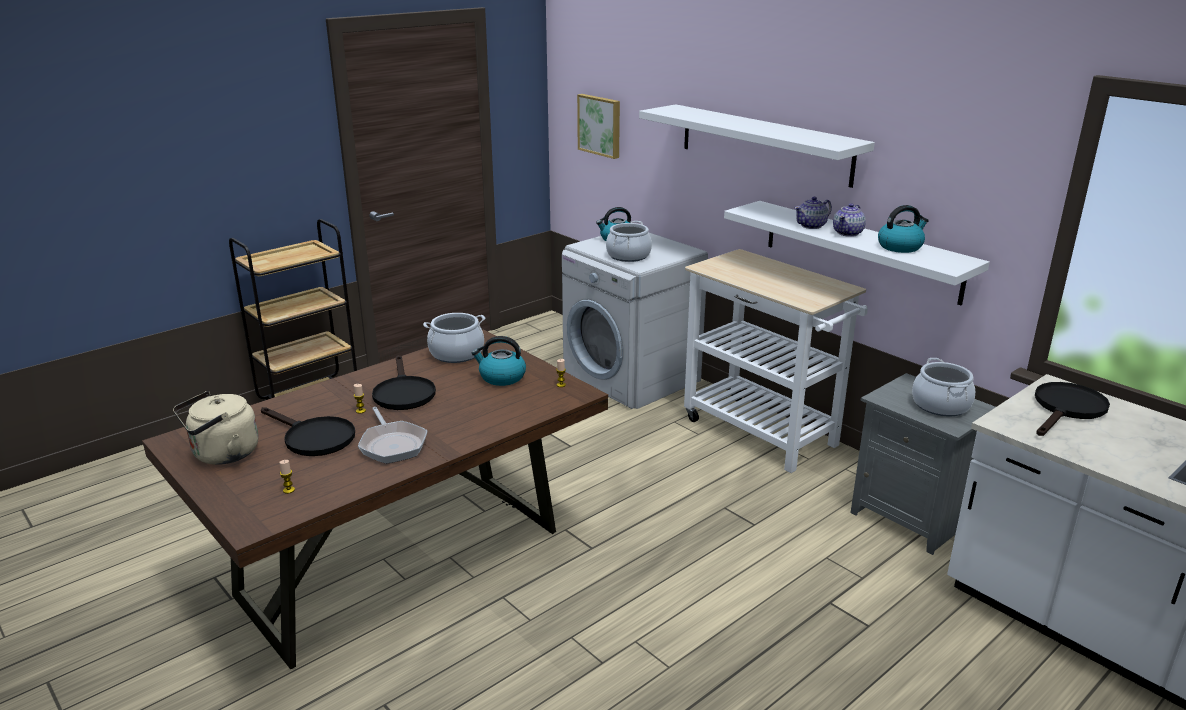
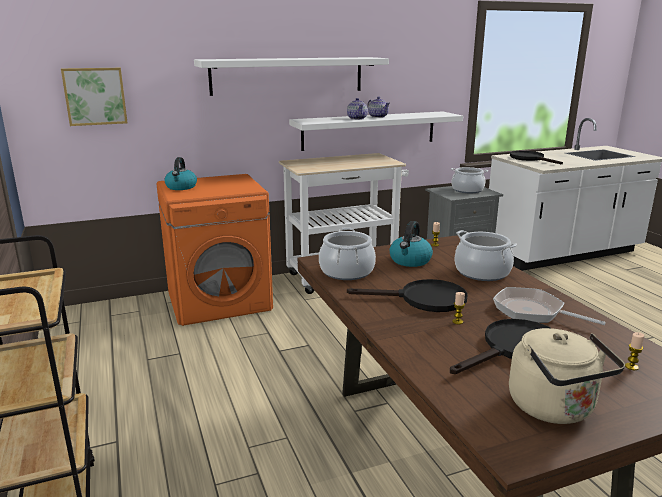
camera: 70 degrees left, 5 degrees down
frying pan [358,407,427,464] -> frying pan turned 135 degrees counterclockwise [493,287,606,325]
white washing machine [562,232,708,409] -> orange washing machine [157,174,273,326]
cooking pot [606,221,652,262] -> cooking pot moved to [455,230,517,281]
kettle [878,205,929,253] -> none

